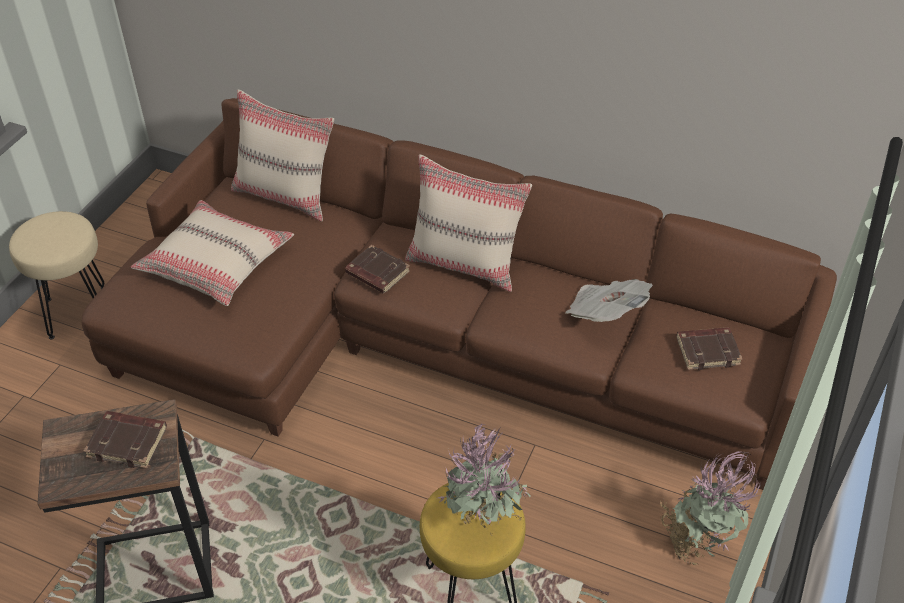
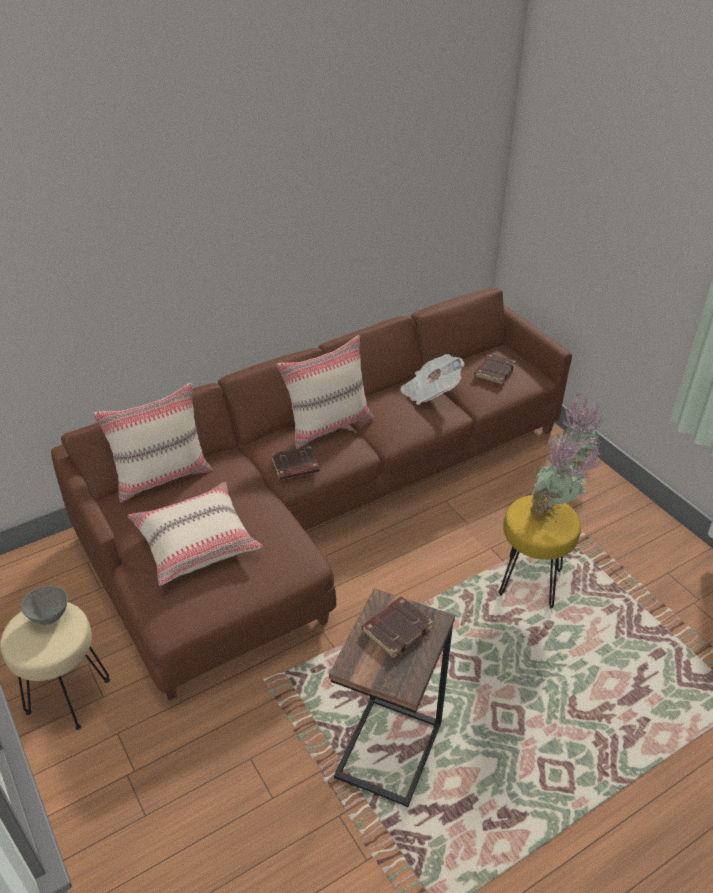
camera: 55 degrees left, 5 degrees down
none -> grey bowl [21,586,68,625]

